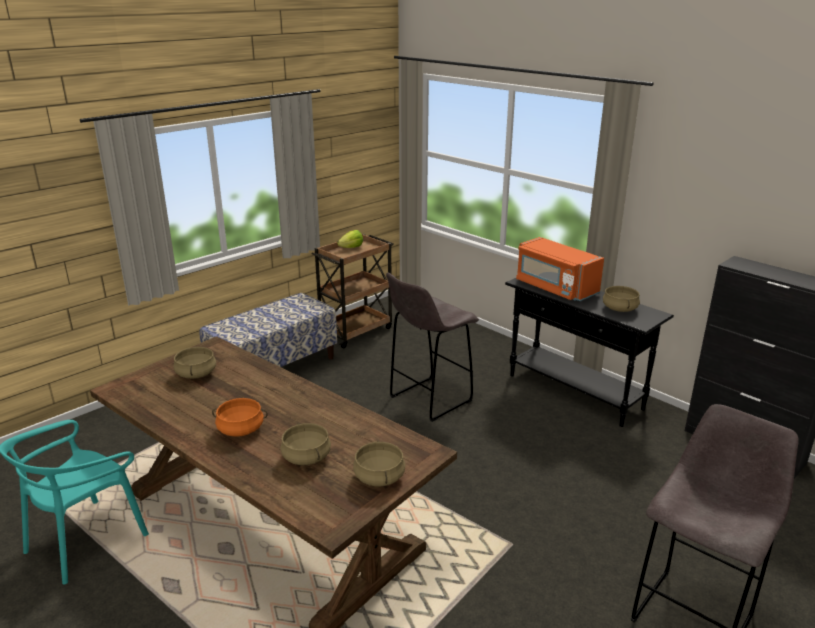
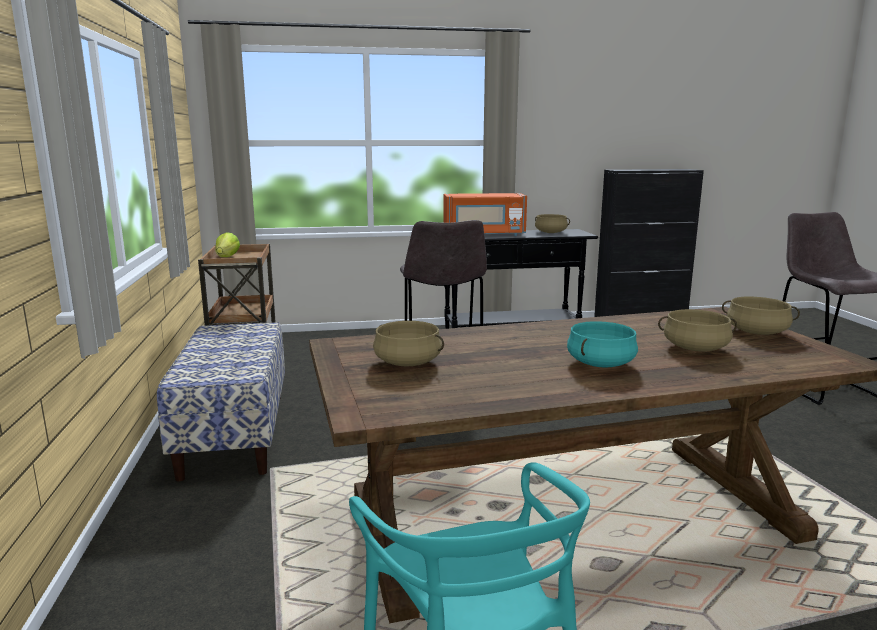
camera: 55 degrees left, 10 degrees down
orange cooking pot [212,398,268,437] -> turquoise cooking pot [567,321,638,368]

